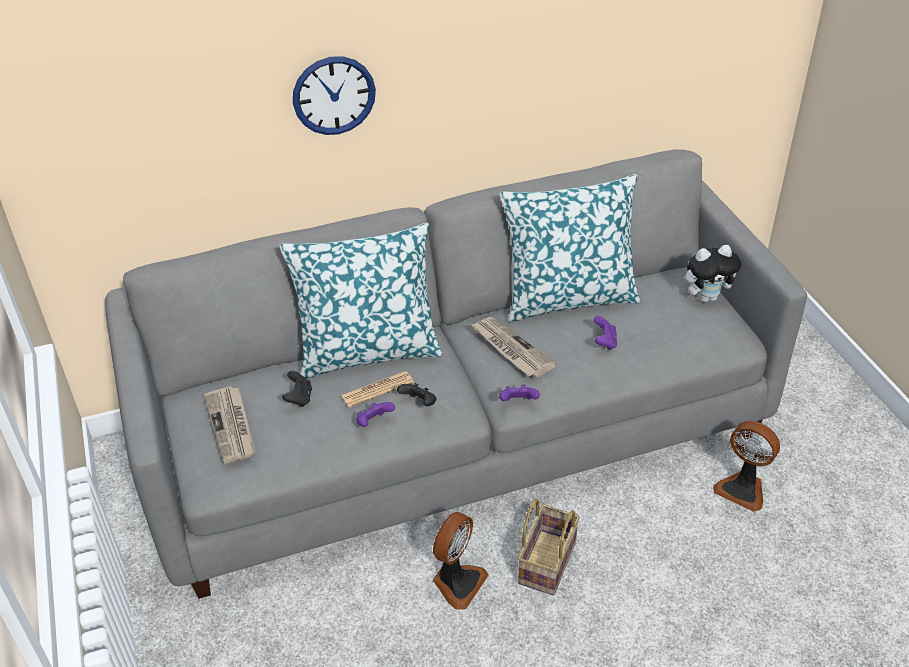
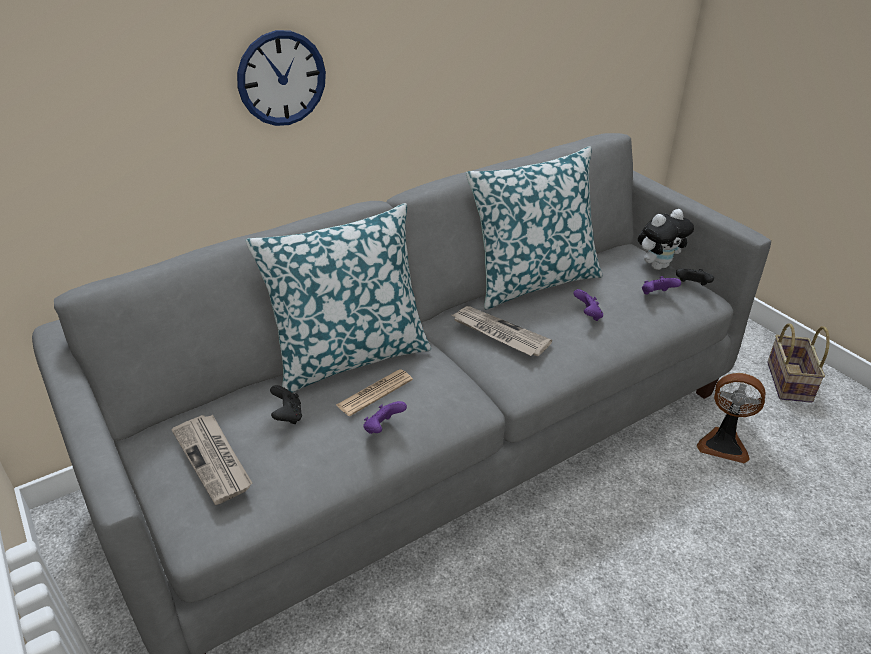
camera: 15 degrees left, 5 degrees down
black game controller [397,383,437,406] -> black game controller moved to [676,268,714,285]
fan [433,512,489,610] -> none
purple game controller [499,384,540,401] -> purple game controller moved to [642,276,681,295]
basket [518,499,580,595] -> basket moved to [767,323,830,403]

